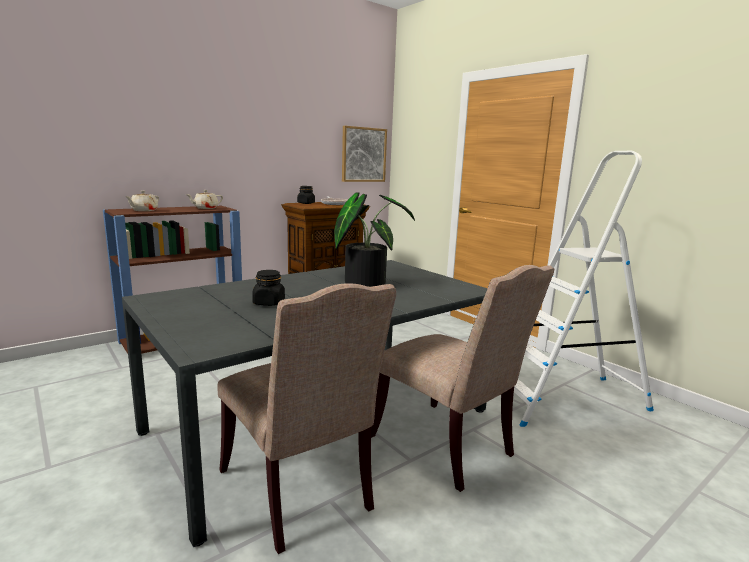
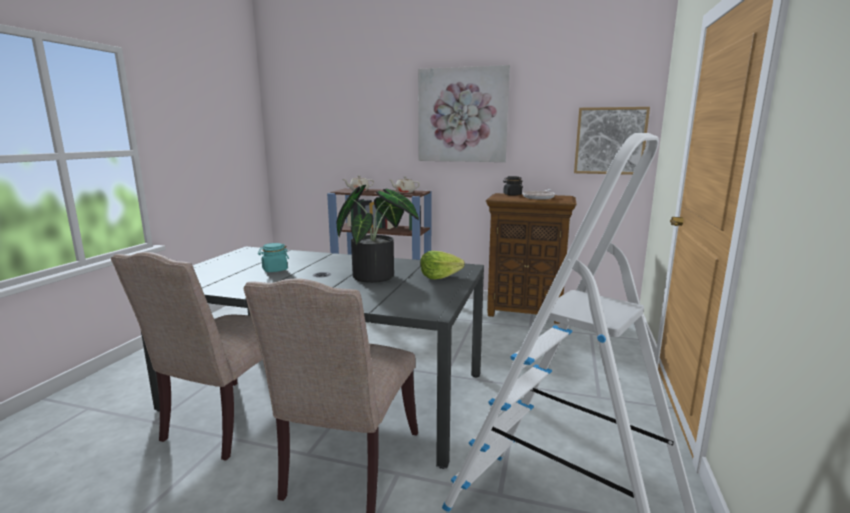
camera: 55 degrees right, 0 degrees up
black jar [252,270,285,306] -> turquoise jar [258,243,289,272]
none -> picture [418,65,510,162]
none -> lettuce [420,251,465,279]

